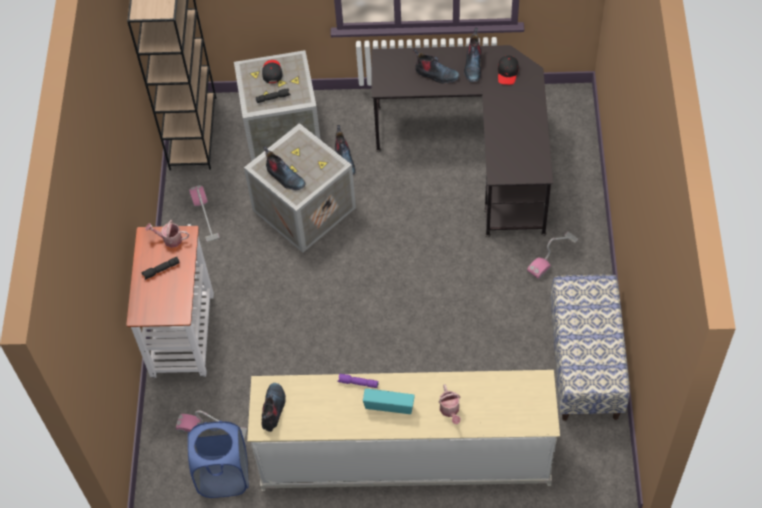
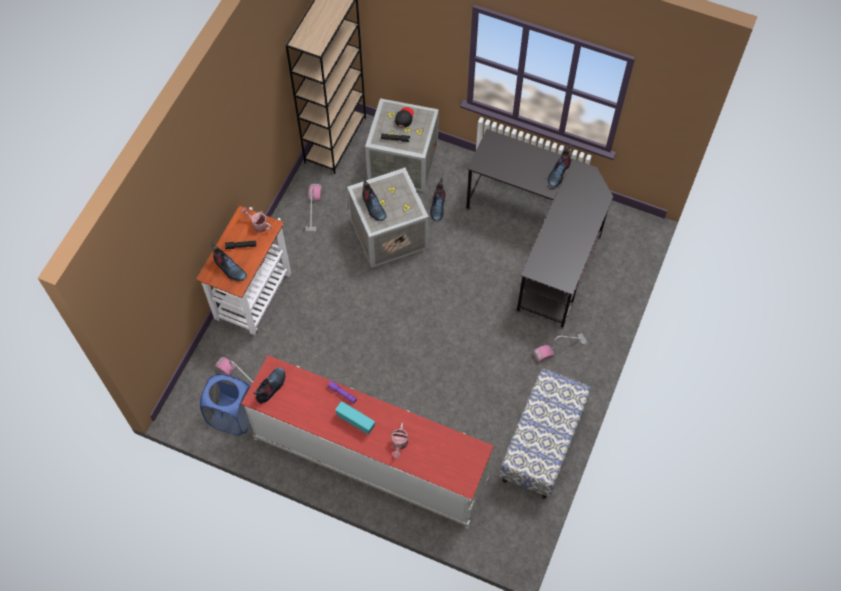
camera: 20 degrees right, 5 degrees up
beige cabinet [247,370,560,491] -> red cabinet [241,355,494,528]
boot [413,48,460,84] -> boot moved to [210,242,247,282]
black cap [498,55,519,85] -> none

